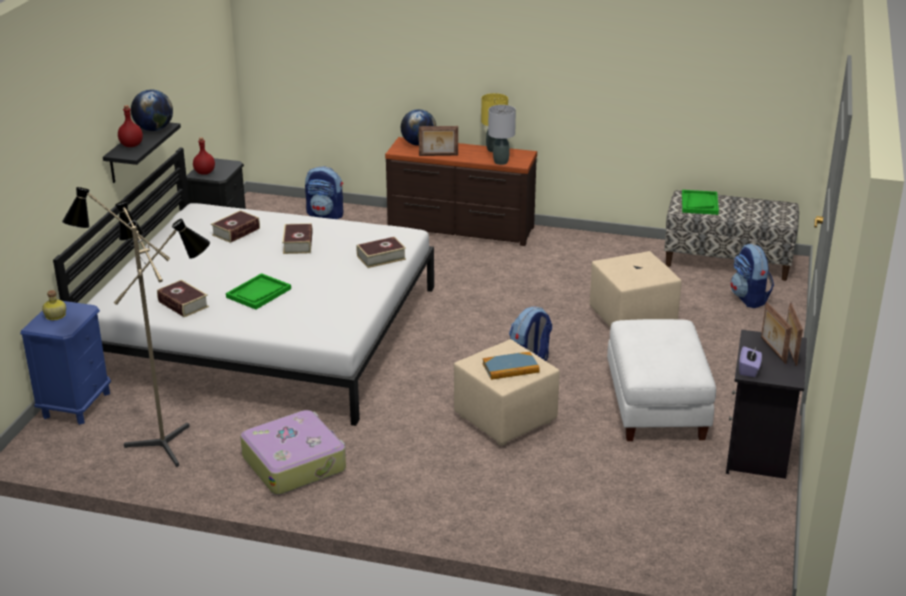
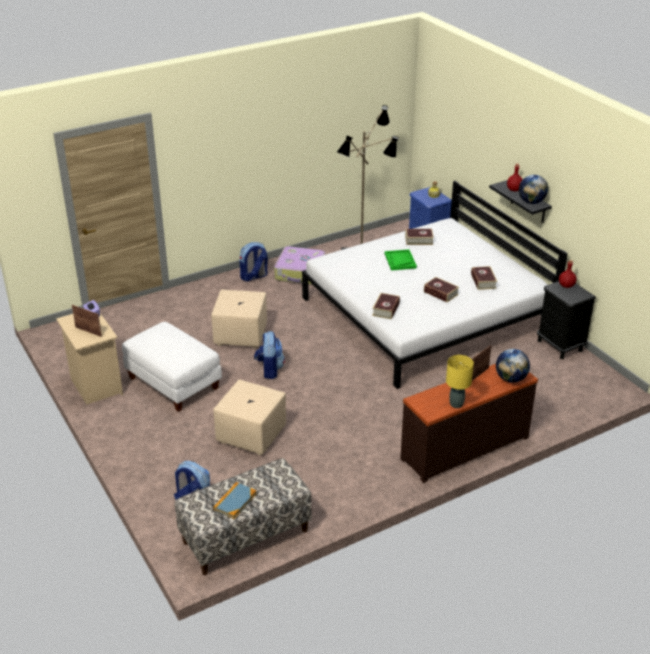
camera: 135 degrees right, 5 degrees up
backpack [305,166,344,219] -> backpack moved to [239,242,268,282]
book [482,352,540,380] -> book moved to [213,482,257,519]
grey table lamp [488,105,516,165] -> none
green tray [682,190,719,215] -> none
black nightstand [726,330,807,479] -> beige nightstand [56,313,123,405]
picture frame [787,303,803,366] -> none

